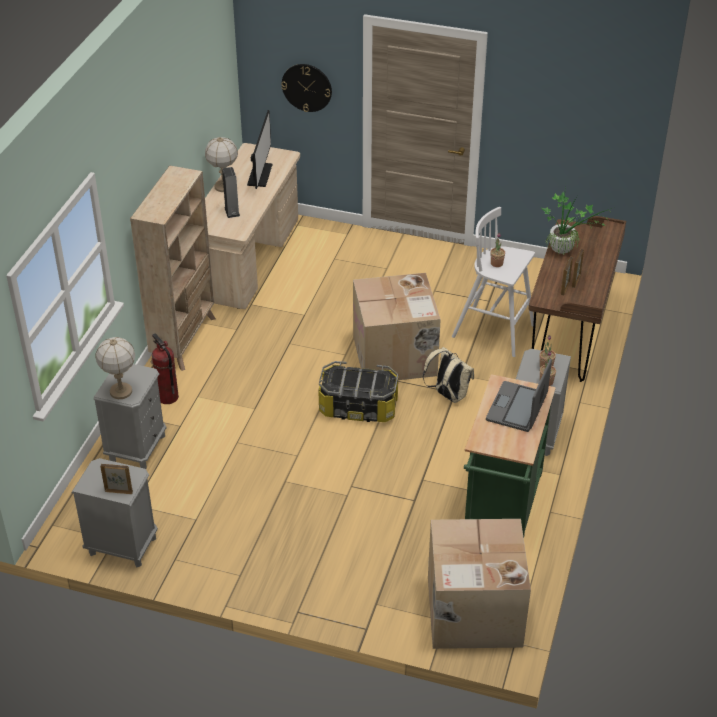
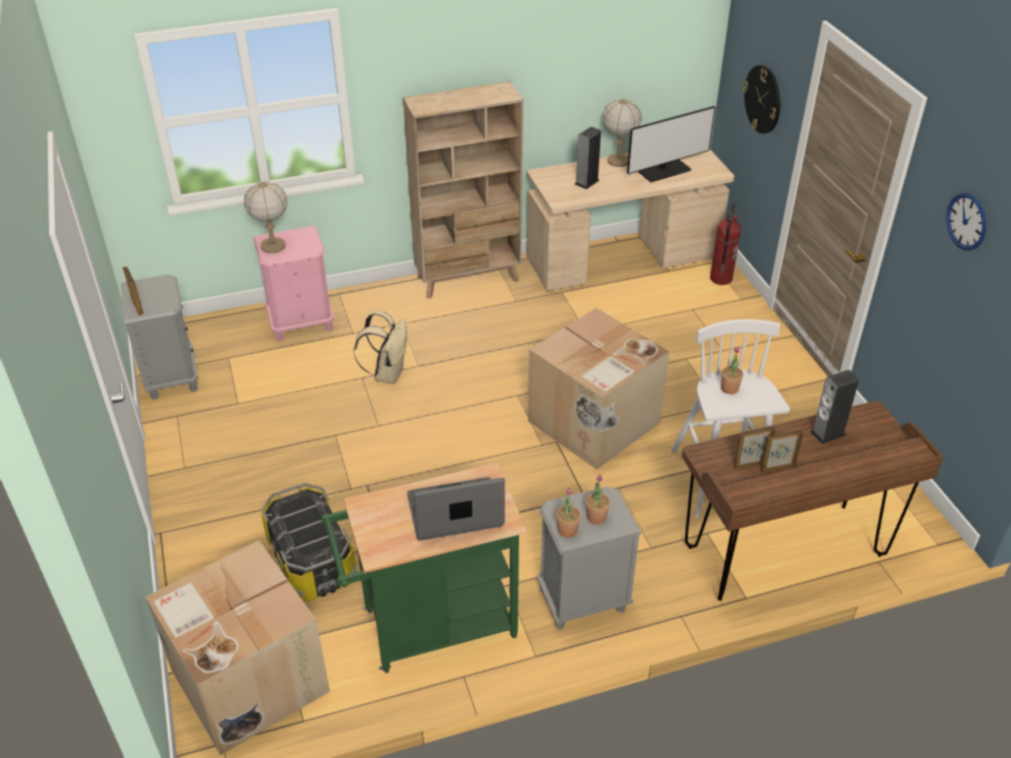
camera: 55 degrees right, 0 degrees up
grey nightstand [93,364,167,469] -> pink nightstand [253,226,334,342]
fire extinguisher [152,333,179,404] -> fire extinguisher moved to [710,203,741,285]
storage box [318,361,398,422] -> storage box moved to [261,483,357,601]
beige backpack [423,347,474,403] -> beige backpack moved to [354,311,407,384]
potted plant [542,185,615,254] -> speaker [810,370,859,444]
none -> wall clock [946,193,987,251]

